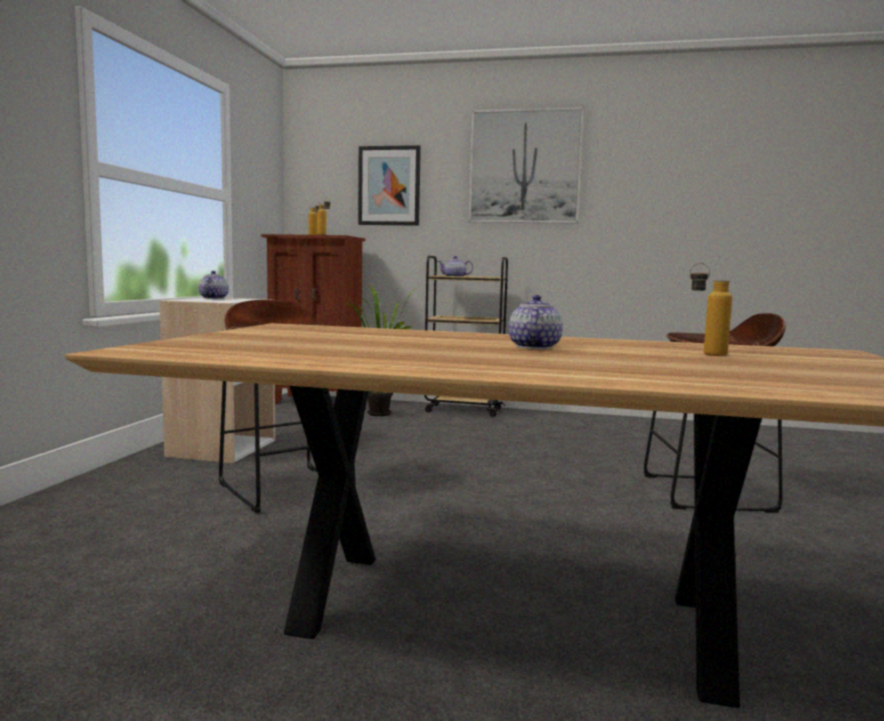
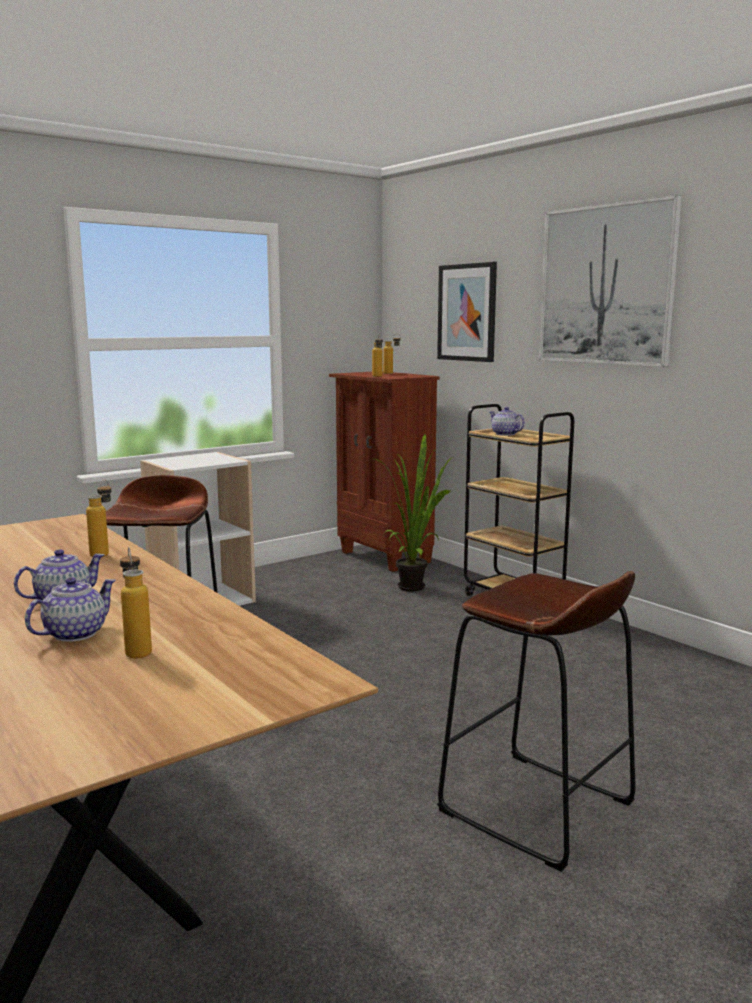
camera: 40 degrees right, 5 degrees up
teapot [198,271,229,299] -> teapot moved to [25,577,116,642]
none -> bottle [86,480,112,557]

